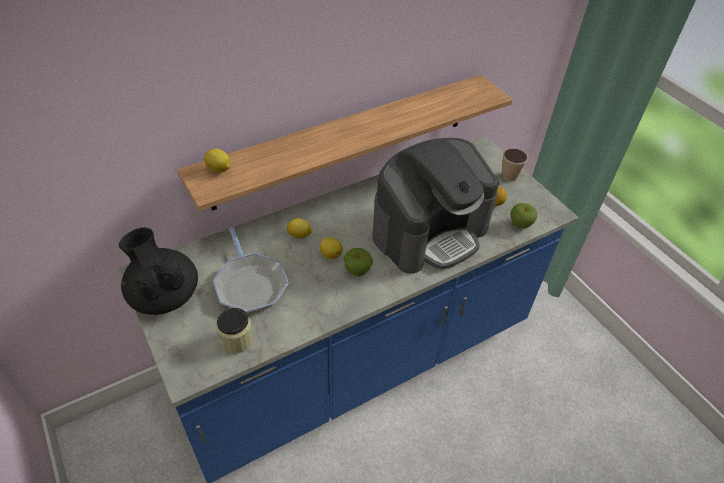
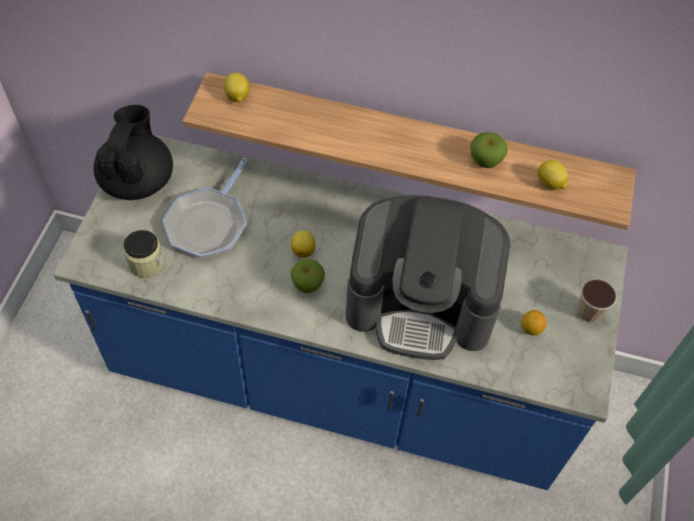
camera: 45 degrees right, 10 degrees up
lemon [287,218,312,239] -> lemon moved to [538,160,568,190]
apple [511,203,538,229] -> apple moved to [470,132,507,168]

